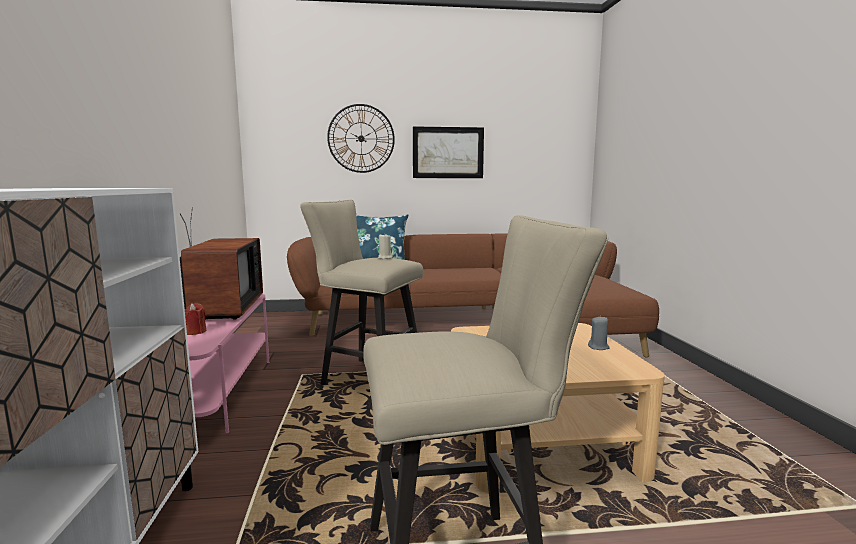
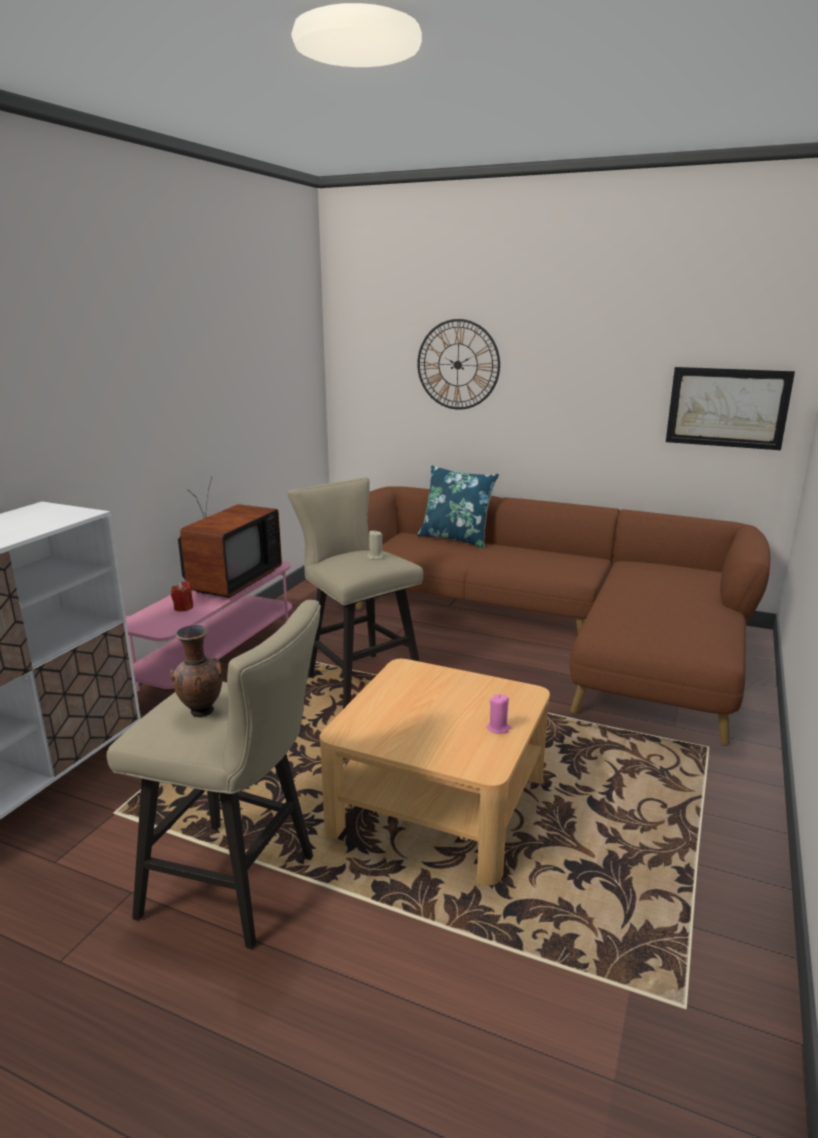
camera: 30 degrees right, 10 degrees up
picture [413,126,484,178] -> picture moved to [666,367,795,450]
grey candle [588,316,610,350] -> pink candle [487,694,511,734]
none -> brown vase [170,625,223,717]

